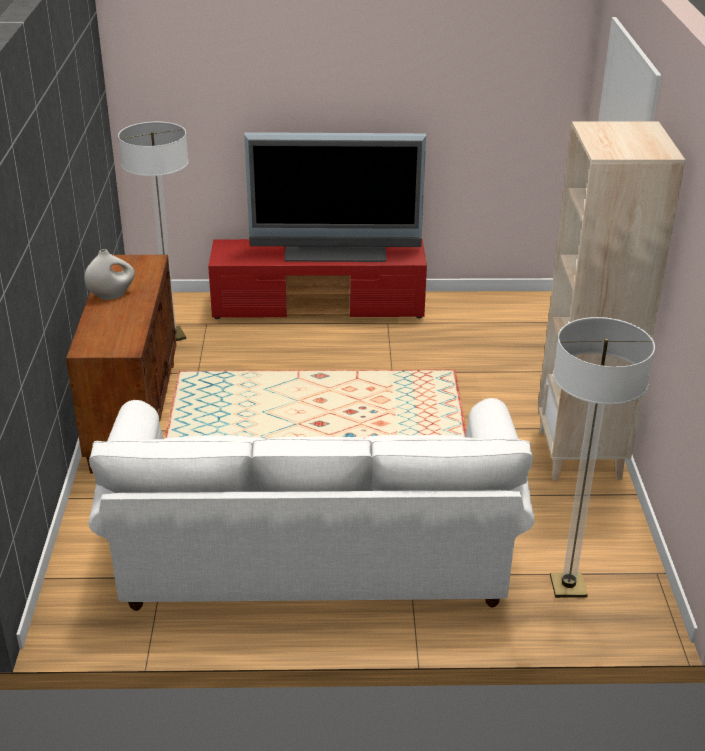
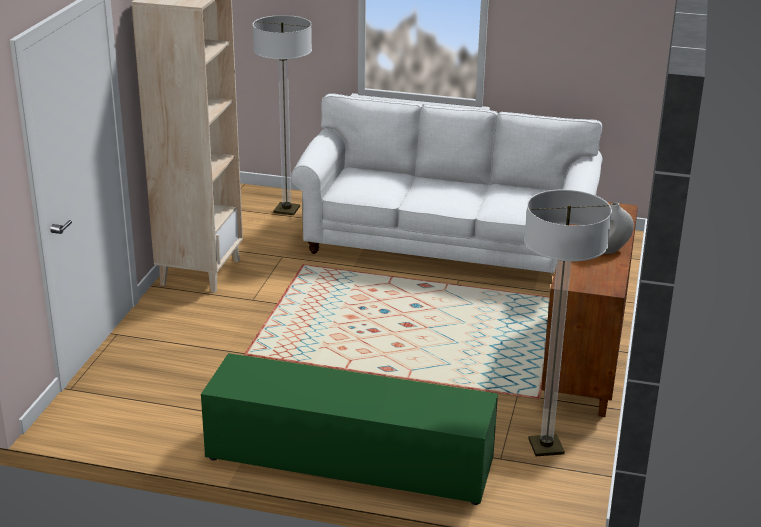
camera: 165 degrees left, 5 degrees down
red tv stand [208,239,427,319] -> green tv stand [201,353,498,505]
television [244,132,426,262] -> none

